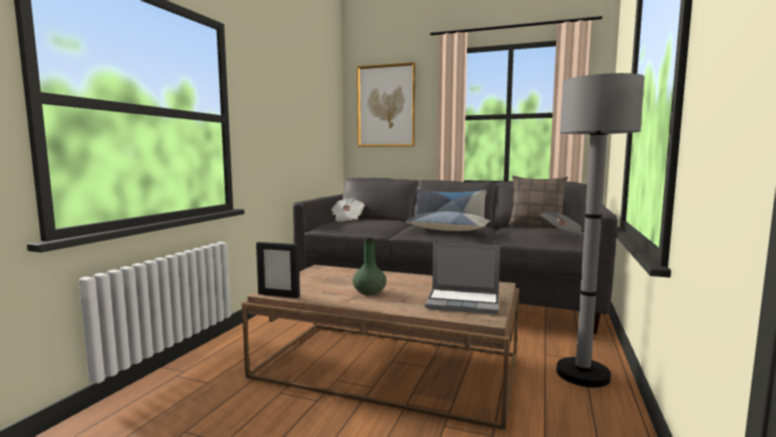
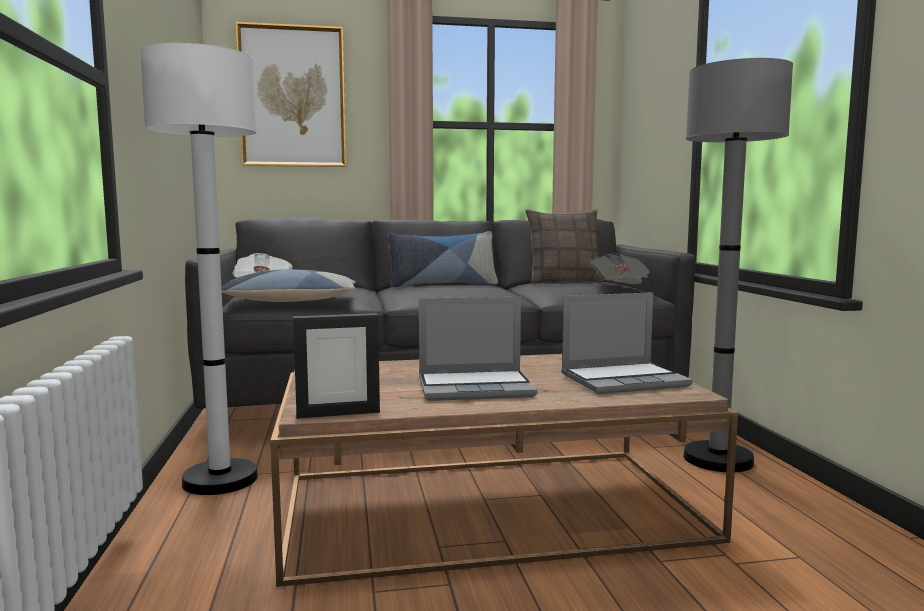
camera: 30 degrees left, 0 degrees up
green vase [353,238,387,296] -> laptop [419,297,537,401]
pillow [406,211,490,231] -> pillow moved to [221,270,356,302]
none -> white floor lamp [140,43,258,495]

